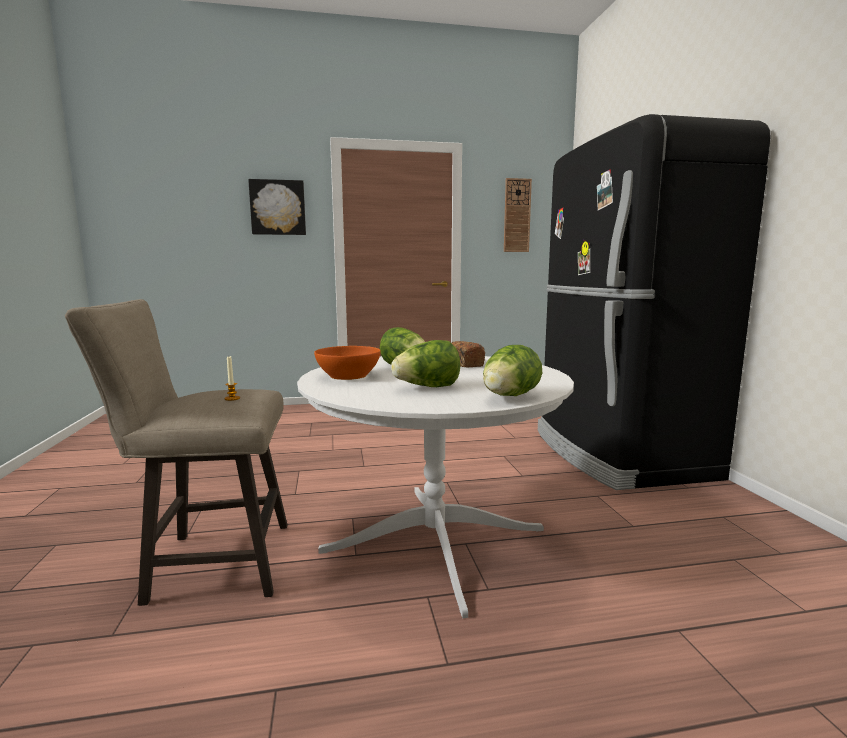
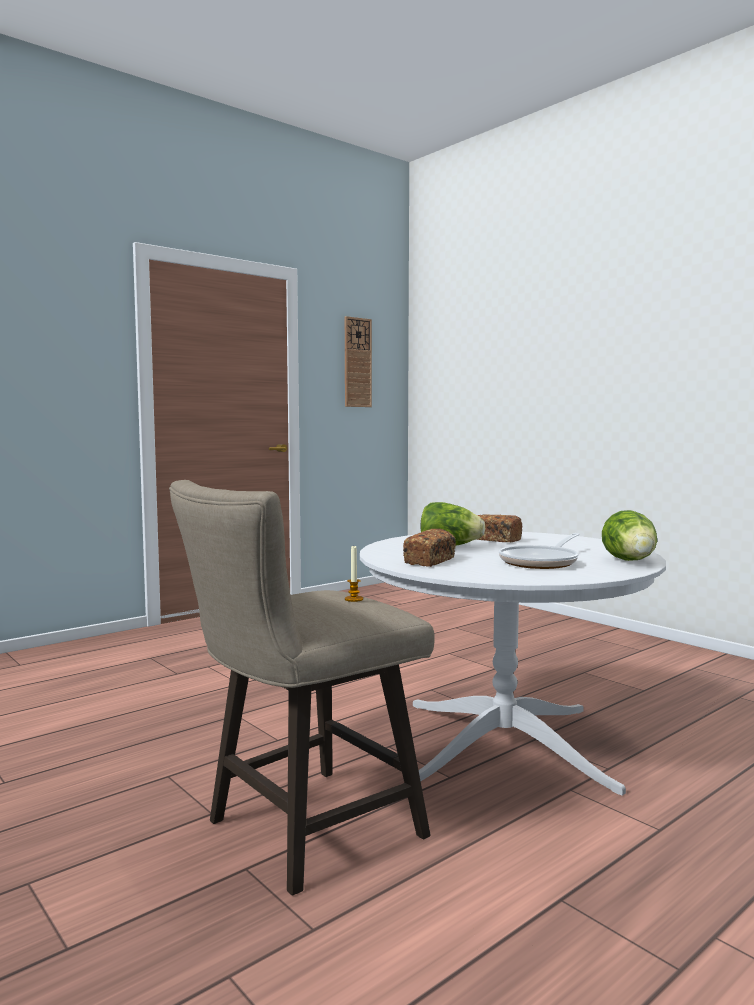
camera: 30 degrees left, 5 degrees down
picture [248,179,306,235] -> none
orange bowl [314,346,381,380] -> bread [403,529,456,567]
lettuce [391,340,460,387] -> frying pan [499,533,580,569]
black fridge [538,114,771,490] -> none

